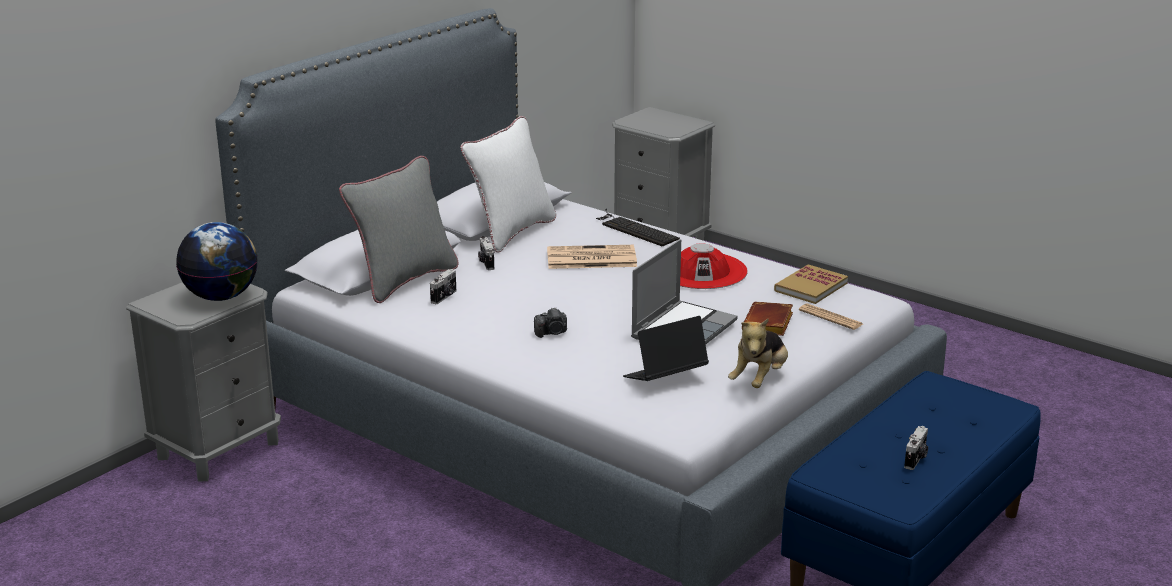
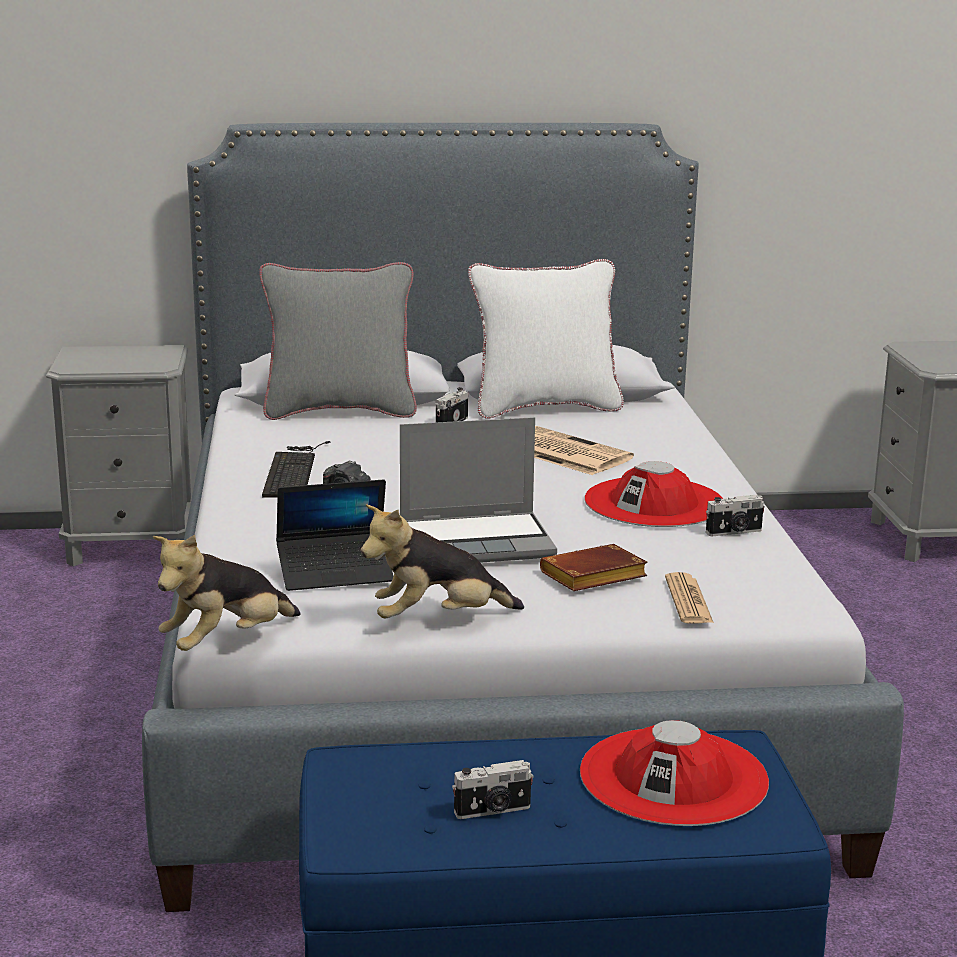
camera: 45 degrees right, 5 degrees down
globe [176,222,258,301] -> none
camera [430,269,456,304] -> camera moved to [706,495,765,536]
keyboard [596,208,680,247] -> keyboard moved to [262,441,330,498]
laptop [623,316,709,381] -> laptop turned 150 degrees clockwise [276,479,393,591]
book [774,264,848,304] -> none
none -> plush toy [153,535,301,651]
none -> red hat [580,720,769,826]

